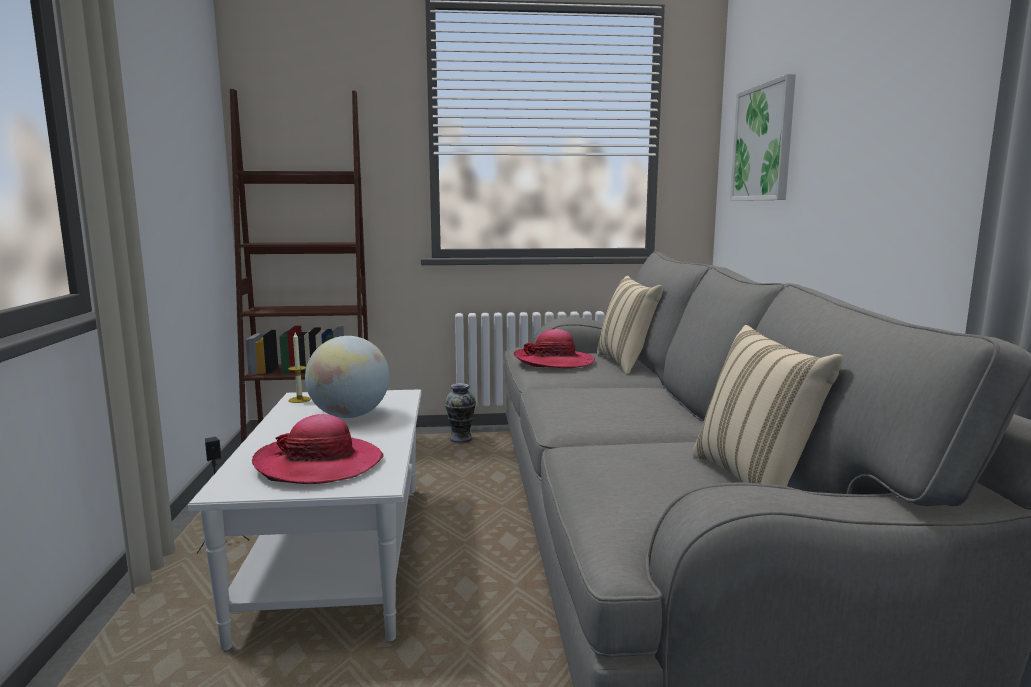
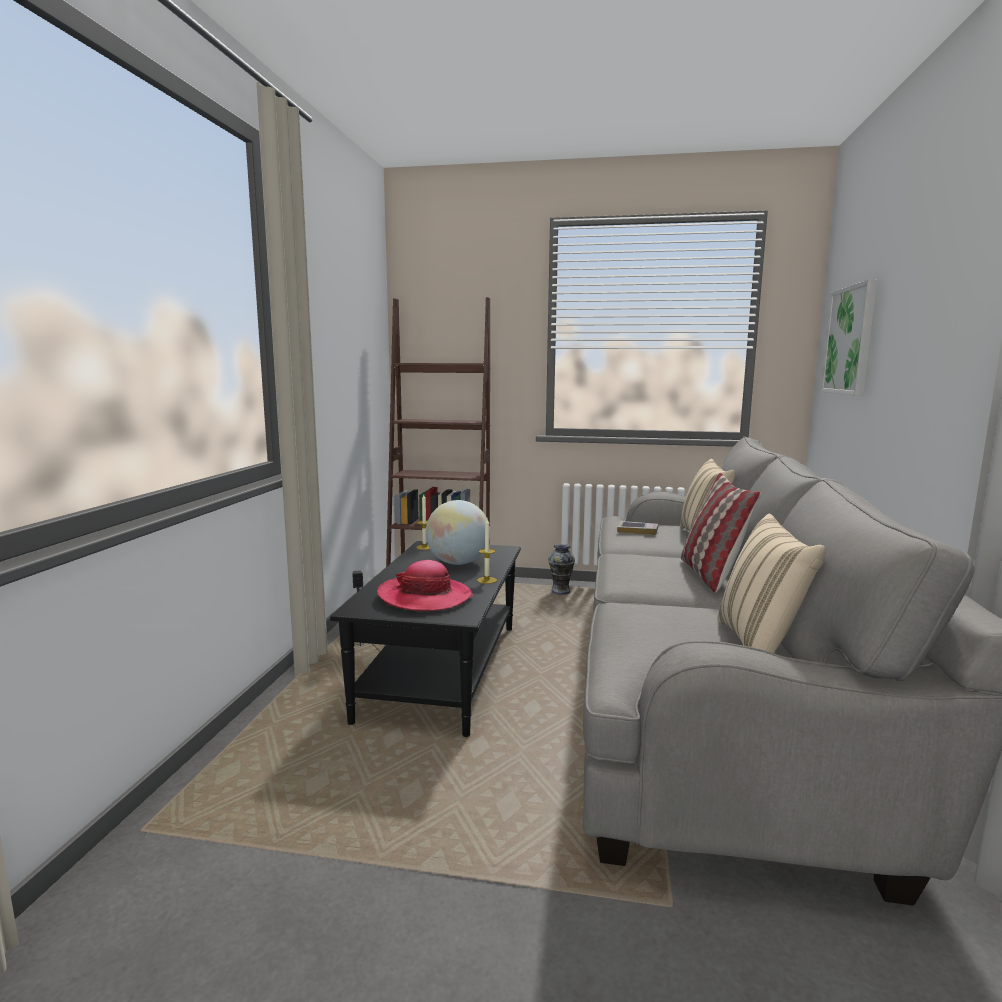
camera: 15 degrees right, 0 degrees up
white coffee table [188,389,421,651] -> black coffee table [330,541,521,737]
hat [514,329,595,369] -> book [617,521,658,535]
none -> candle [477,518,497,584]
none -> pillow [681,473,761,593]

